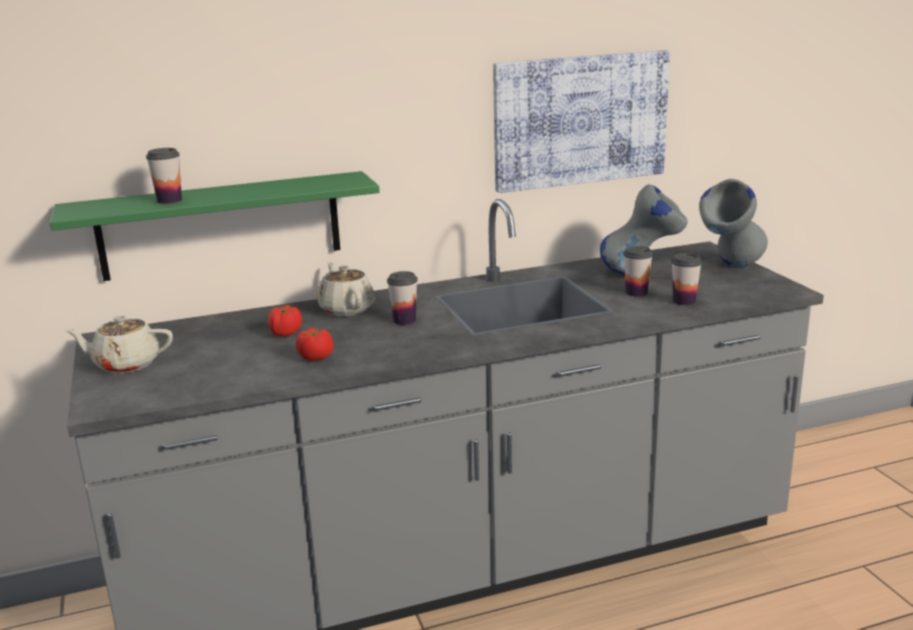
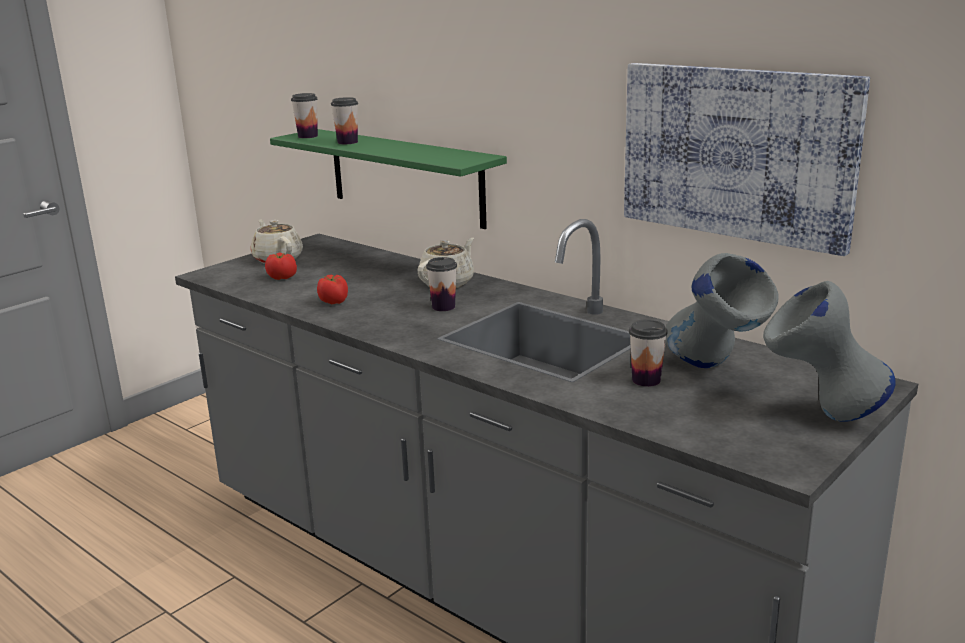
camera: 60 degrees right, 0 degrees up
tomato [268,305,302,337] -> tomato moved to [265,253,297,280]
cup [671,253,702,306] -> cup moved to [291,93,318,138]

